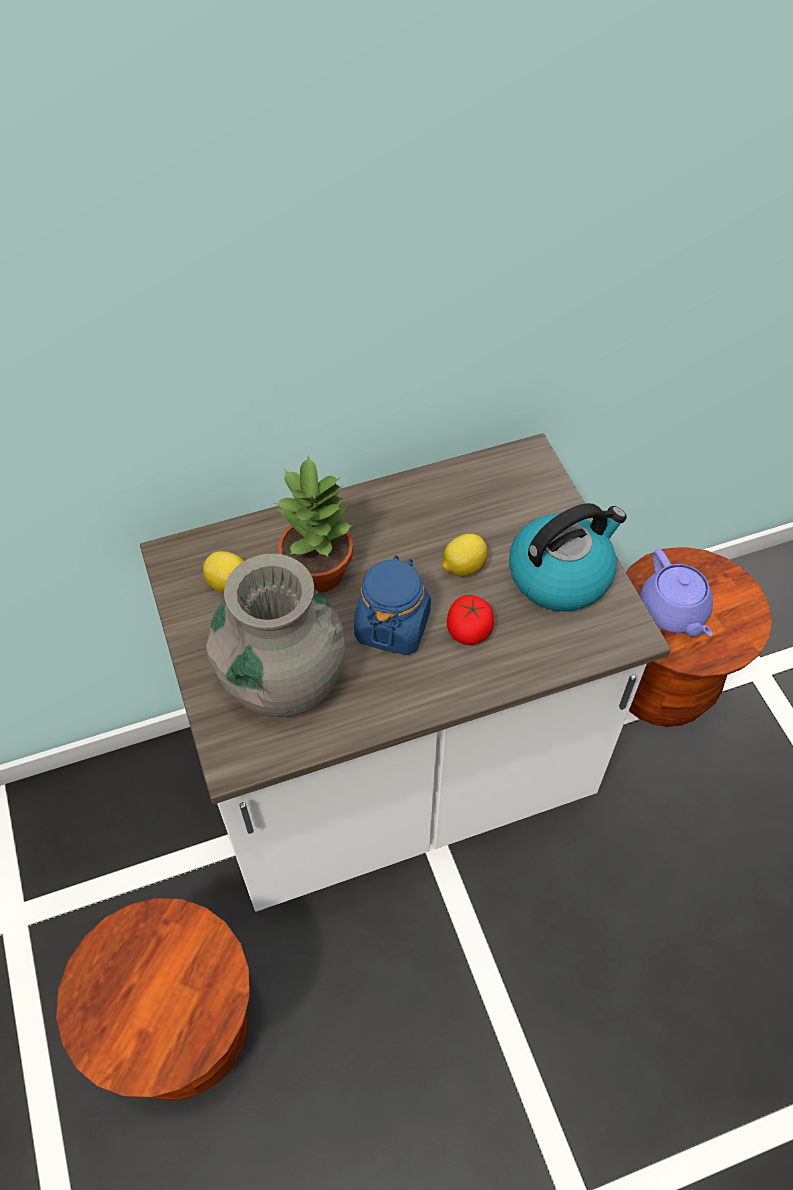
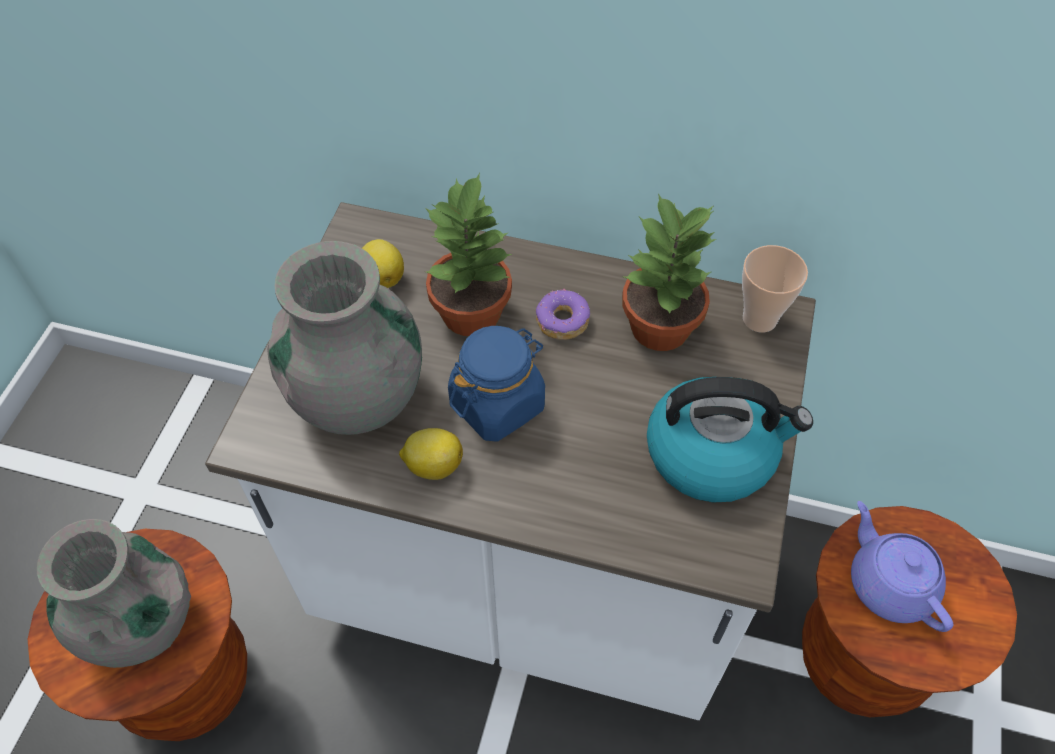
camera: 35 degrees right, 0 degrees up
lemon [442,534,488,576] -> lemon moved to [399,428,463,480]
tomato [447,595,494,645] -> none
purple teapot [640,549,713,637] -> purple teapot turned 135 degrees clockwise [851,501,953,632]
none -> grey vase [37,519,191,668]
none -> donut [536,289,590,340]
none -> potted plant [622,194,716,351]
none -> cup [742,245,808,333]

